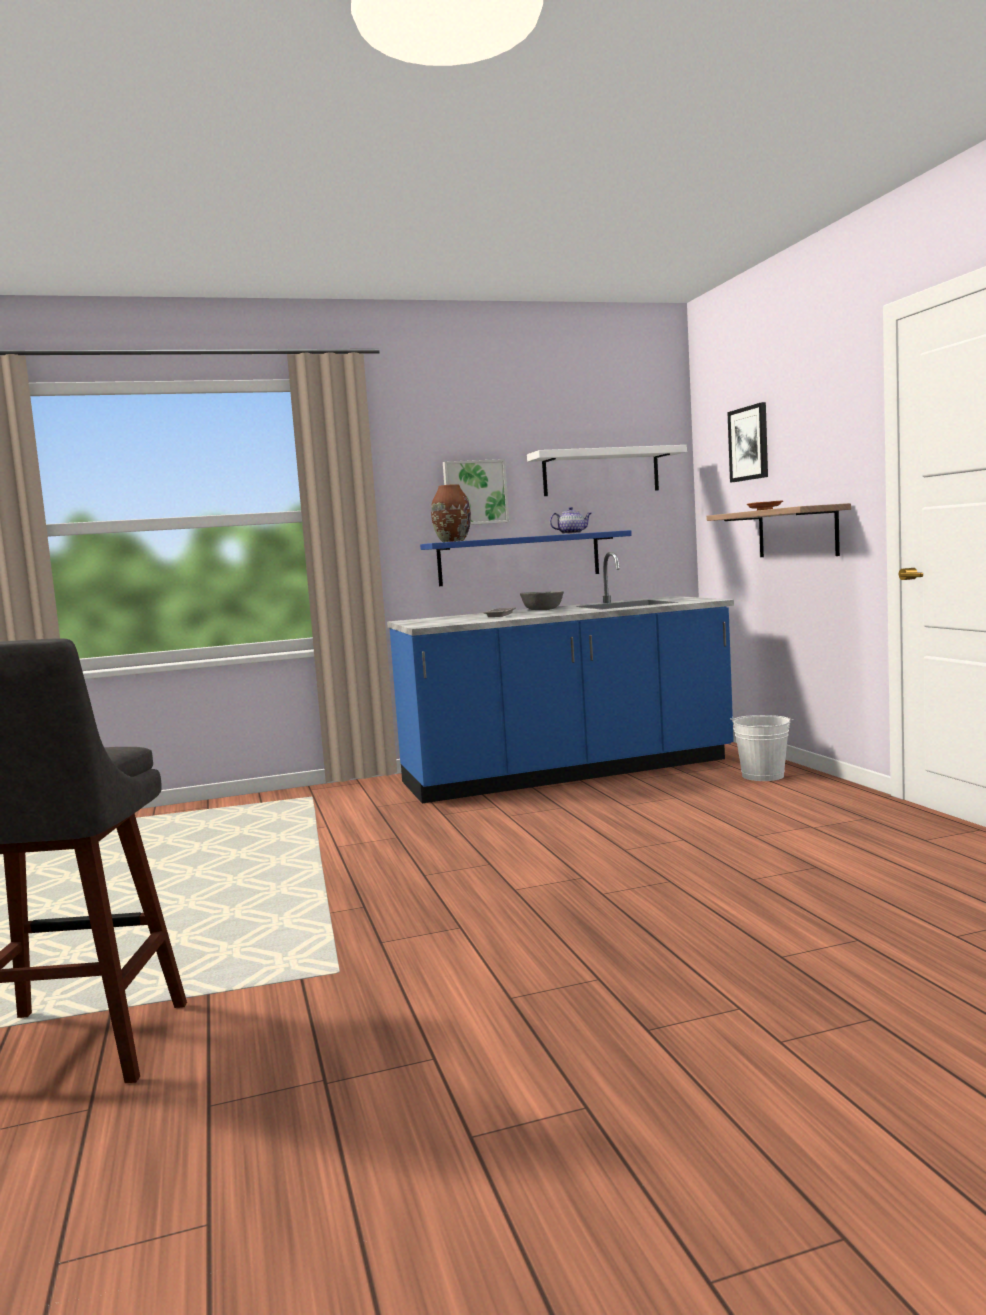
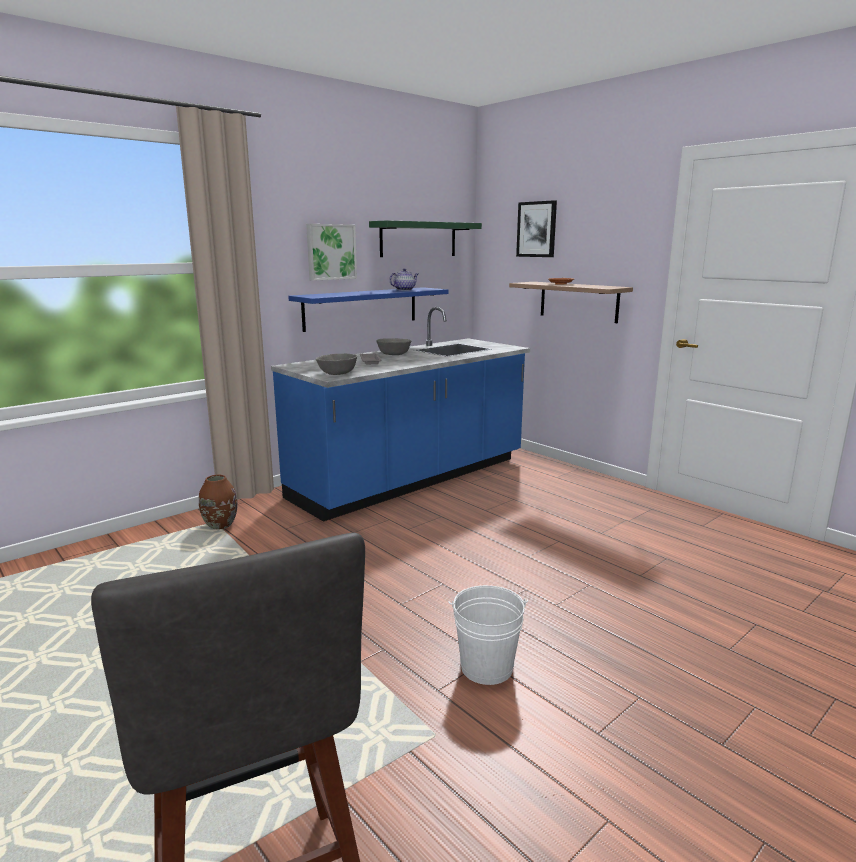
camera: 25 degrees left, 10 degrees up
brown vase [431,484,471,542] -> brown vase moved to [199,475,237,529]
white shelf [527,445,687,496] -> green shelf [369,220,482,257]
white bucket [730,715,794,781] -> white bucket moved to [448,585,528,685]
none -> grey bowl [316,354,357,375]

